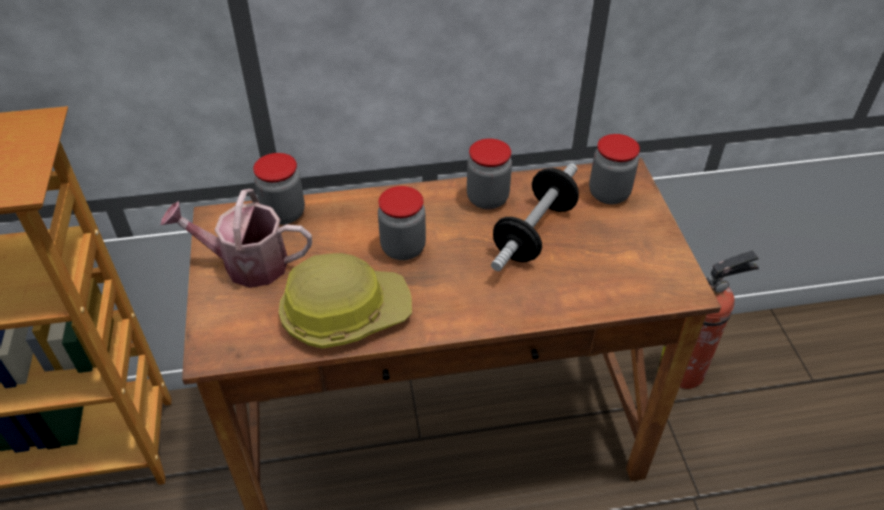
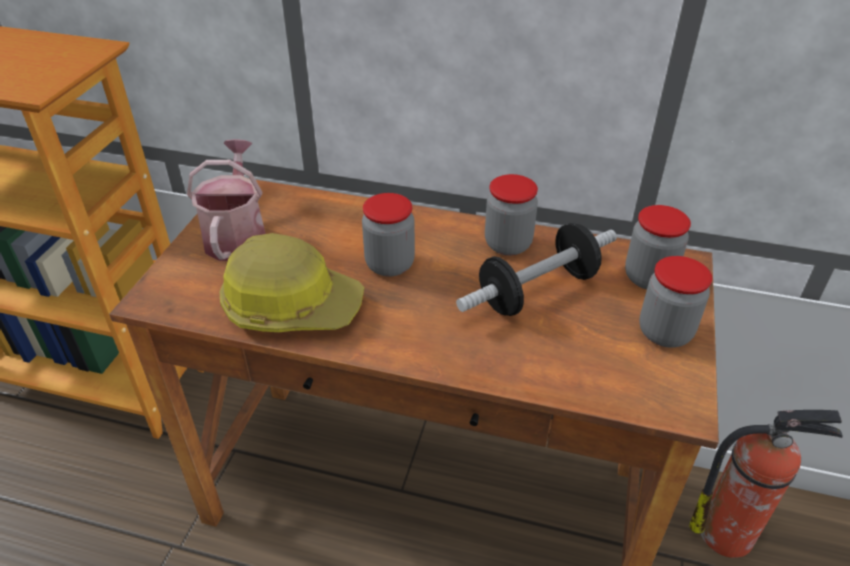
camera: 25 degrees right, 5 degrees down
watering can [160,189,312,288] -> watering can turned 60 degrees clockwise [187,139,266,261]
jar [253,153,305,225] -> jar moved to [639,256,712,348]

